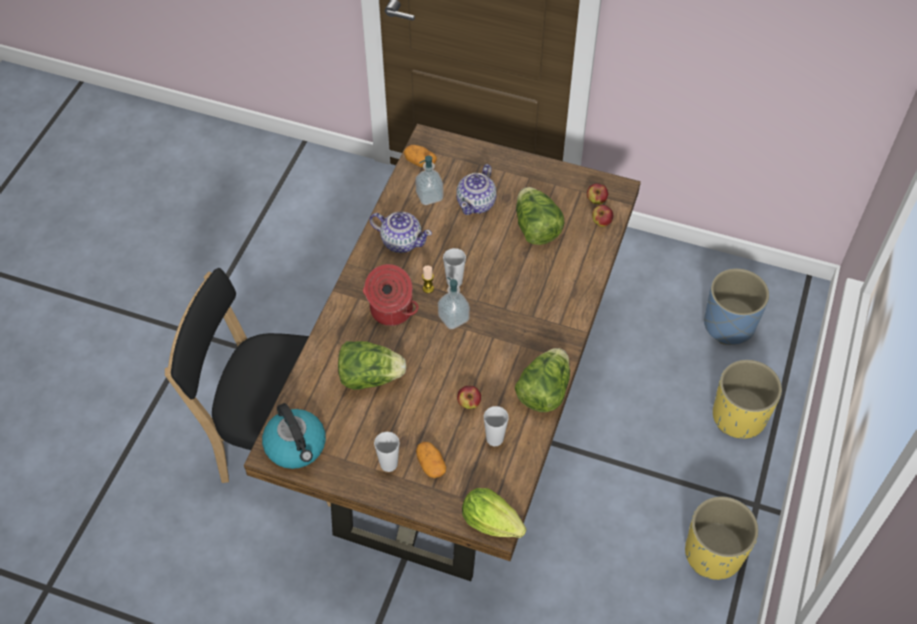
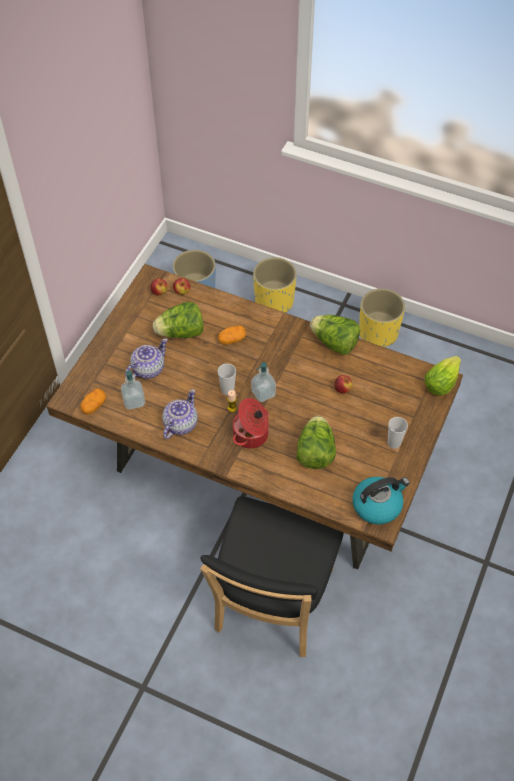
camera: 85 degrees left, 0 degrees up
potato [416,442,446,478] -> potato moved to [218,325,246,345]
teapot [456,164,496,215] -> teapot turned 75 degrees counterclockwise [125,338,168,379]
cup [484,406,509,446] -> none

